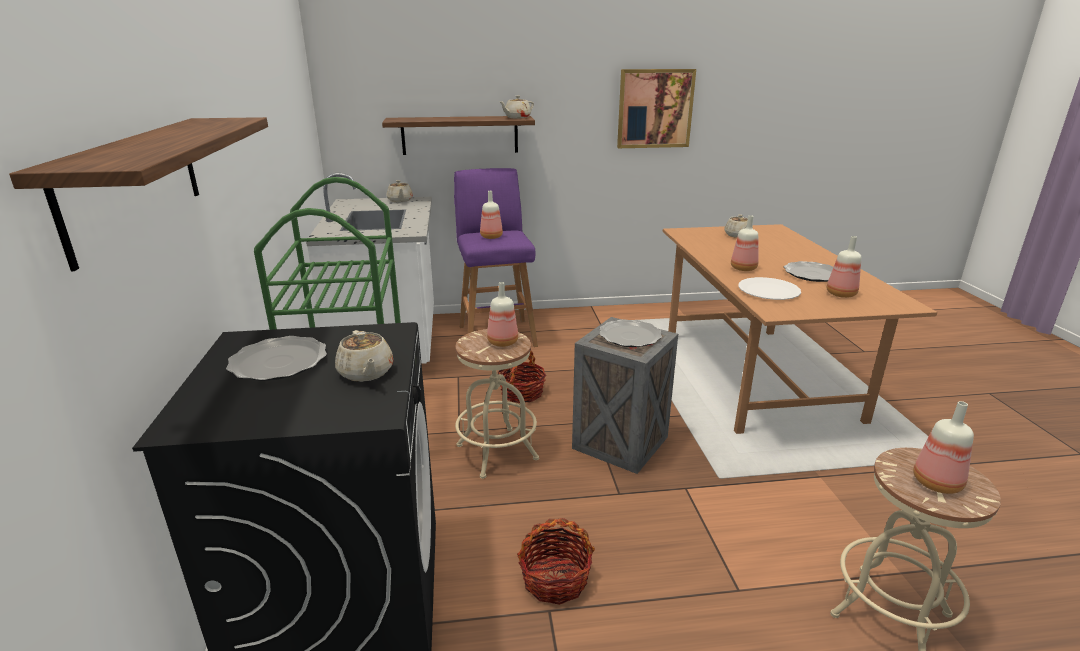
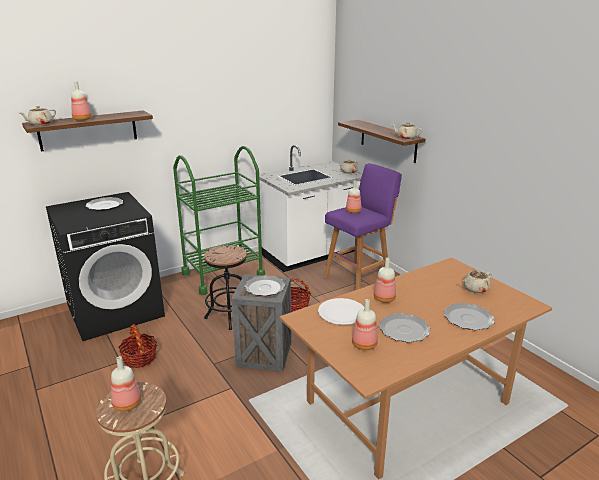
camera: 65 degrees right, 0 degrees up
beige teapot [335,330,393,382] -> beige teapot moved to [20,106,56,125]
beige stool [455,329,539,479] -> black stool [204,245,247,330]
bottle [487,282,518,347] -> bottle moved to [71,81,92,121]
picture [617,69,696,148] -> none
none -> plate [444,303,494,330]

